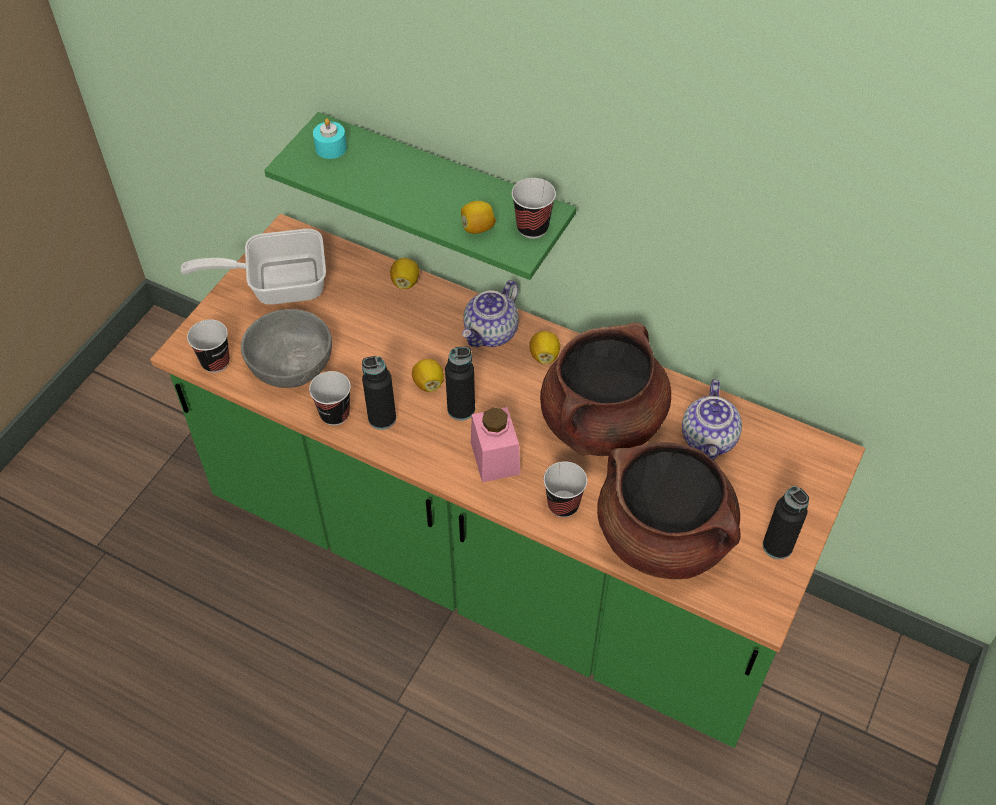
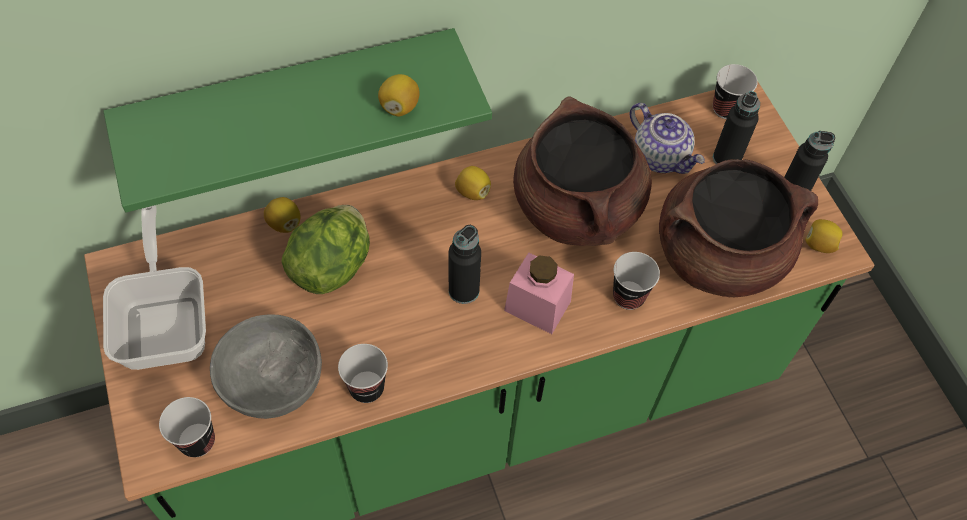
camera: 50 degrees left, 5 degrees up
frying pan [181,229,326,305] -> frying pan turned 135 degrees clockwise [103,205,206,370]
turquoise candle [313,118,347,159] -> none
black bottle [362,356,396,430] -> black bottle moved to [713,91,760,164]
lemon [412,359,444,392] -> lemon moved to [805,219,843,253]
teapot [462,280,519,347] -> none
cup [512,178,556,239] -> cup moved to [713,64,758,119]
none -> lettuce [281,205,370,294]

